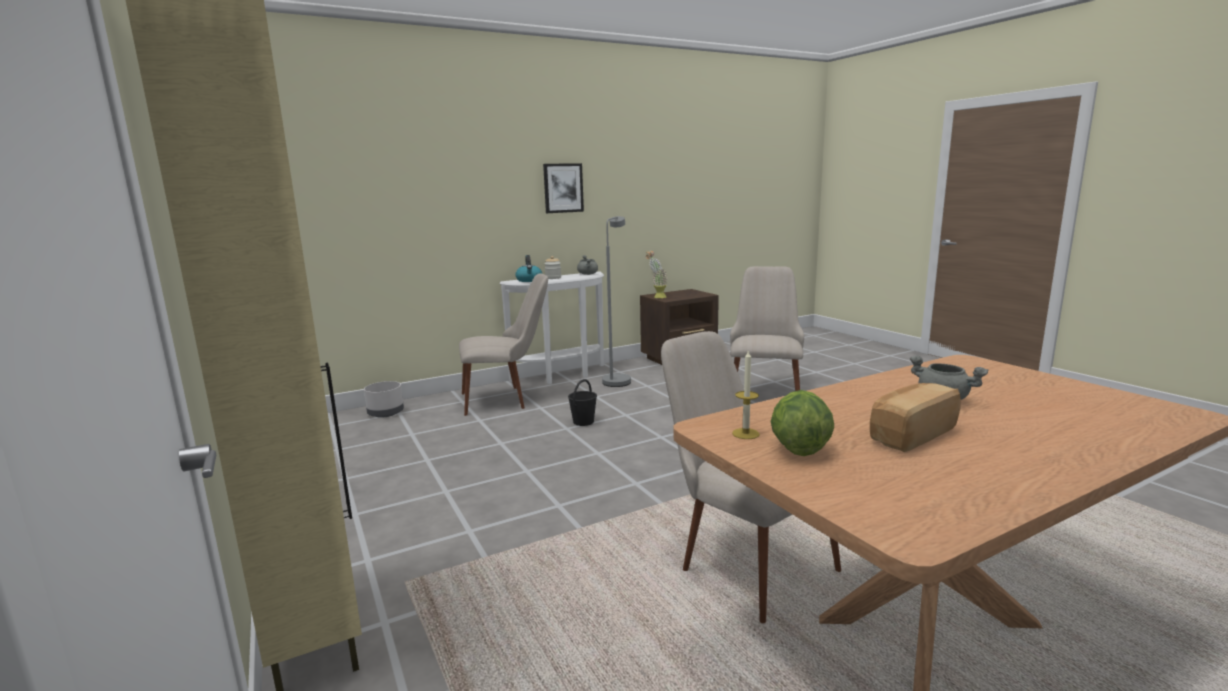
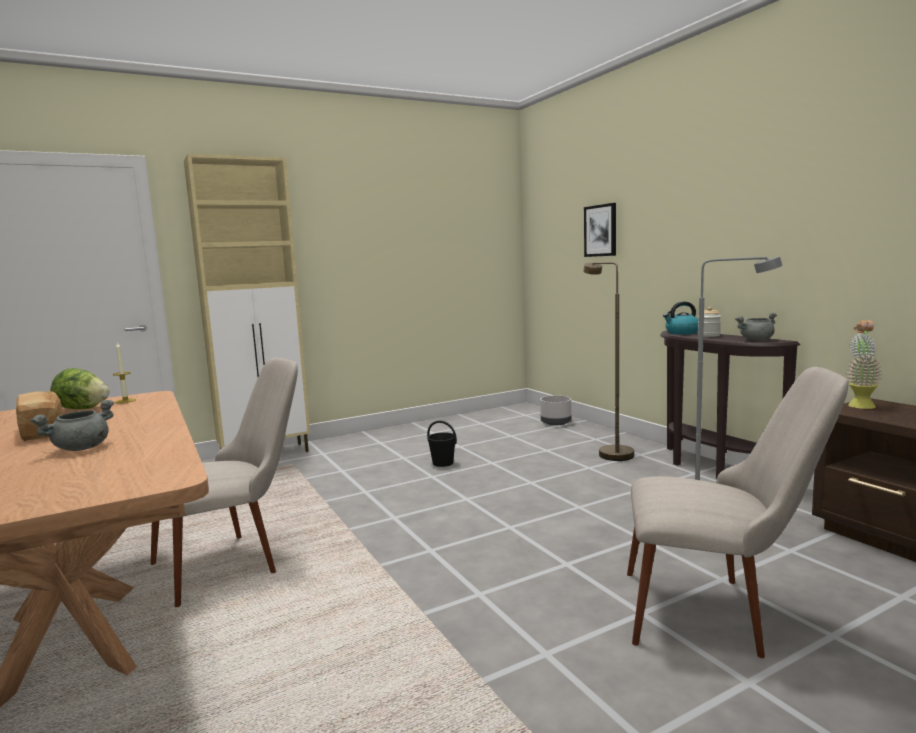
camera: 90 degrees right, 5 degrees down
beige chair [459,273,548,416] -> brown floor lamp [583,262,634,461]
white console table [499,271,604,384] -> brown console table [660,331,800,479]
picture [543,163,584,213] -> picture moved to [584,203,616,257]
black bucket [568,379,597,426] -> black bucket moved to [427,421,457,467]

